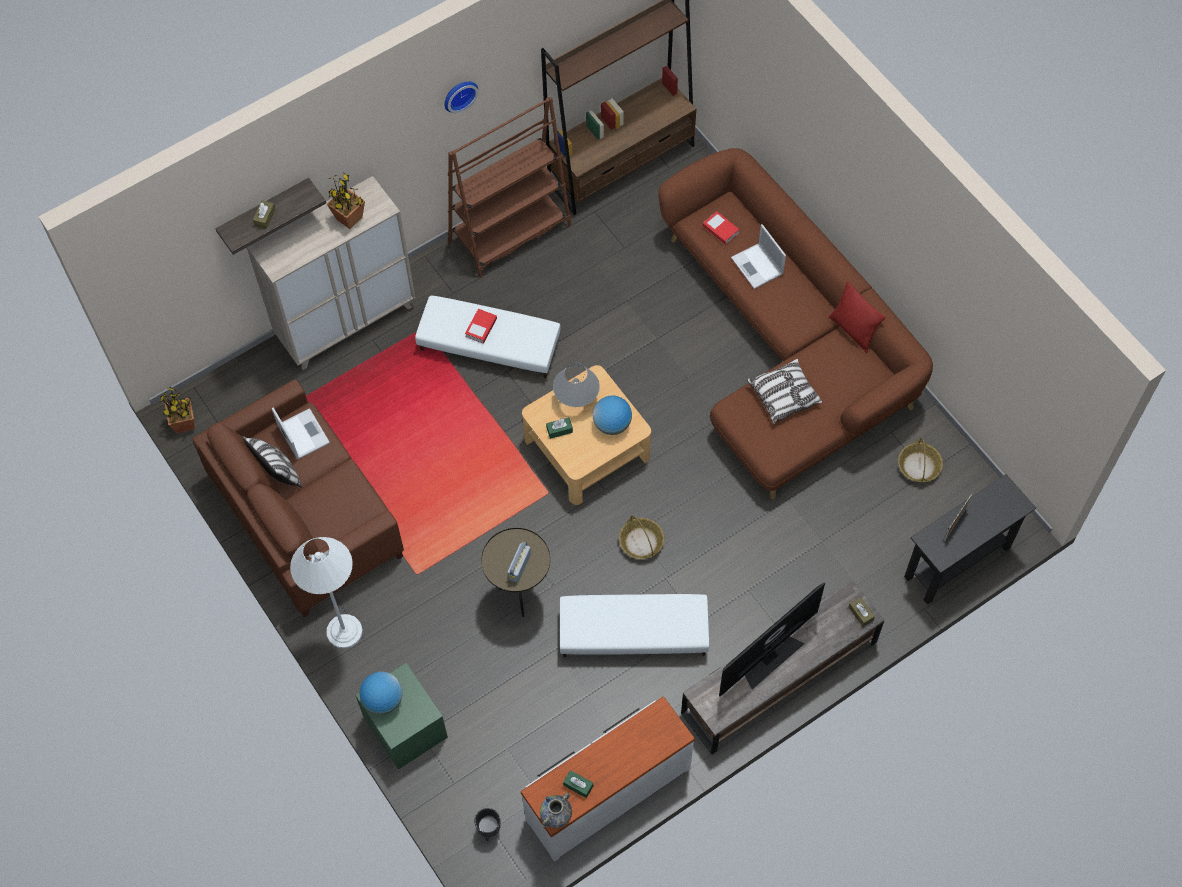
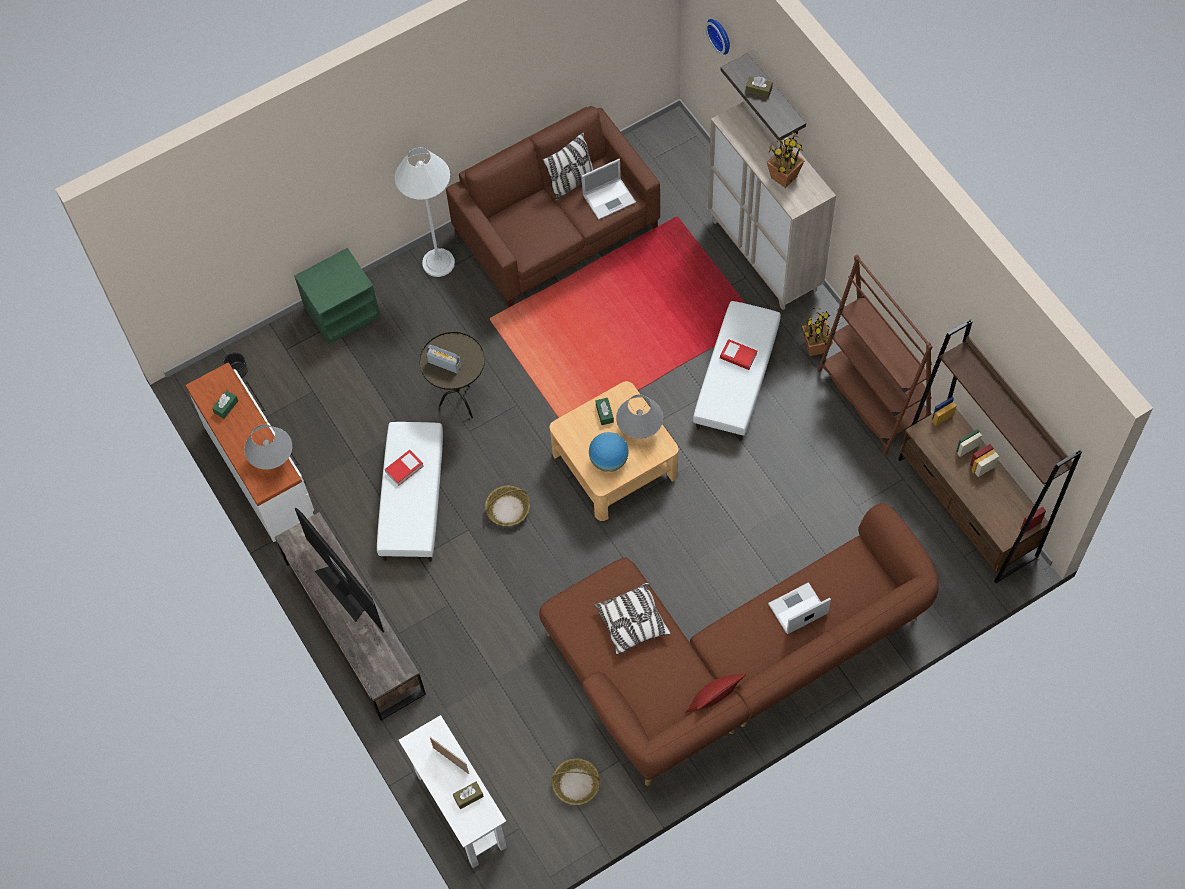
camera: 95 degrees right, 0 degrees up
potted plant [159,387,195,433] -> potted plant moved to [802,308,833,356]
globe [360,672,402,715] -> none
wall clock [444,81,478,113] -> wall clock moved to [706,19,730,55]
vase [540,793,572,828] -> none
book [703,211,739,245] -> book moved to [385,450,424,486]
brown tissue box [848,597,875,627] -> brown tissue box moved to [453,782,484,809]
black console table [904,474,1036,605] -> white console table [399,715,507,868]
none -> grey table lamp [244,424,292,470]

